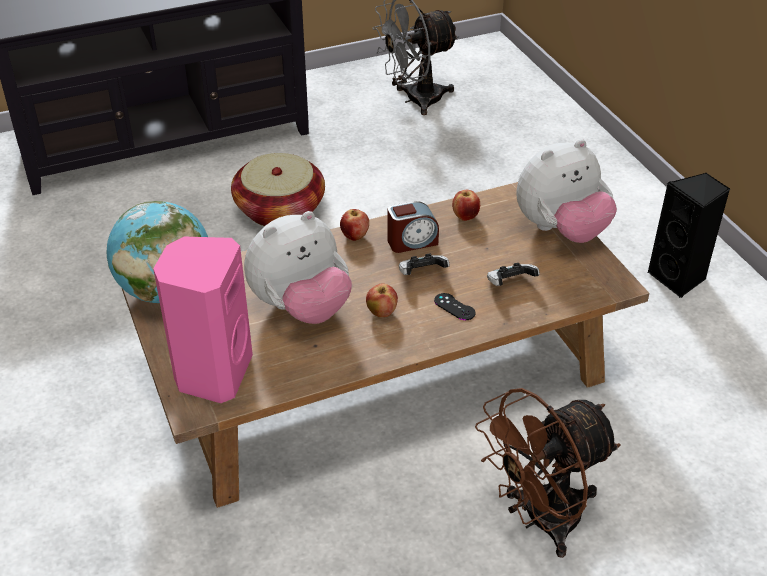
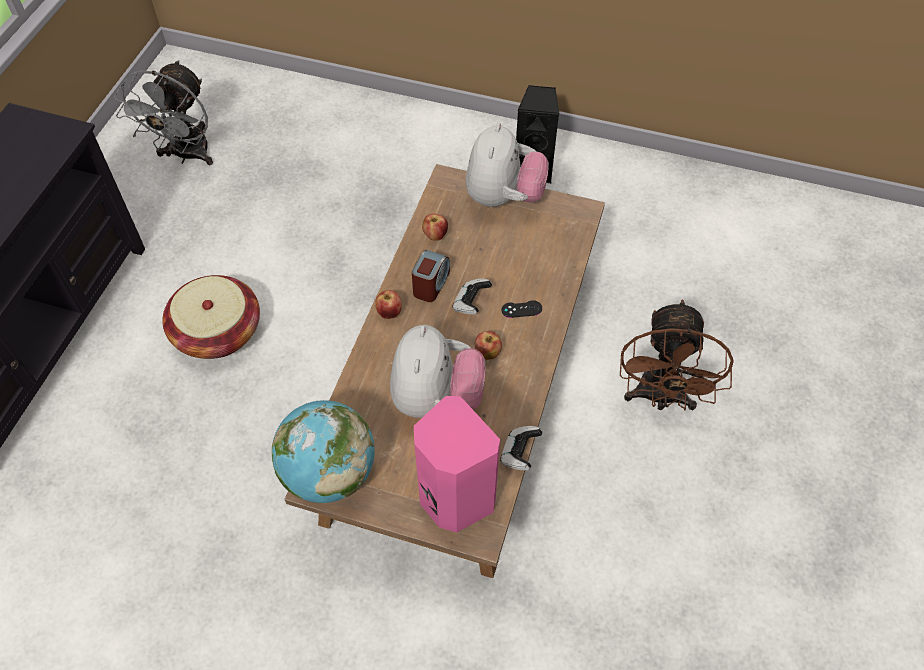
camera: 50 degrees left, 15 degrees up
game controller [487,263,540,286] -> game controller moved to [500,426,542,470]

